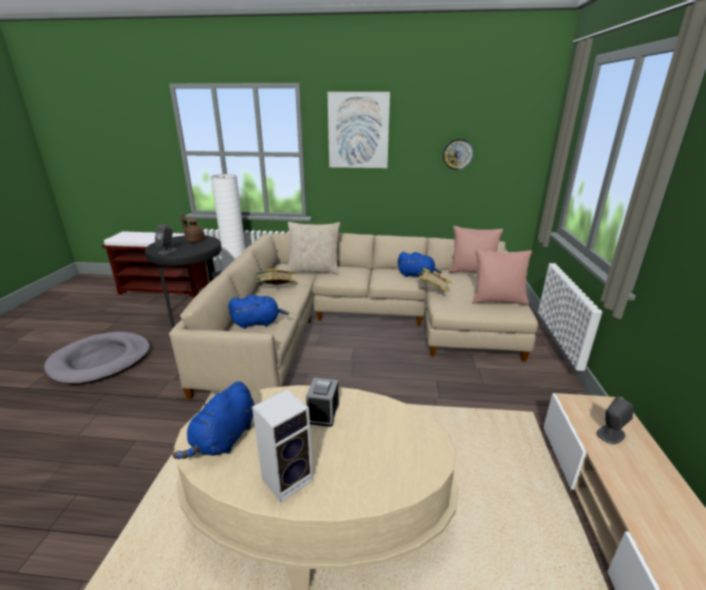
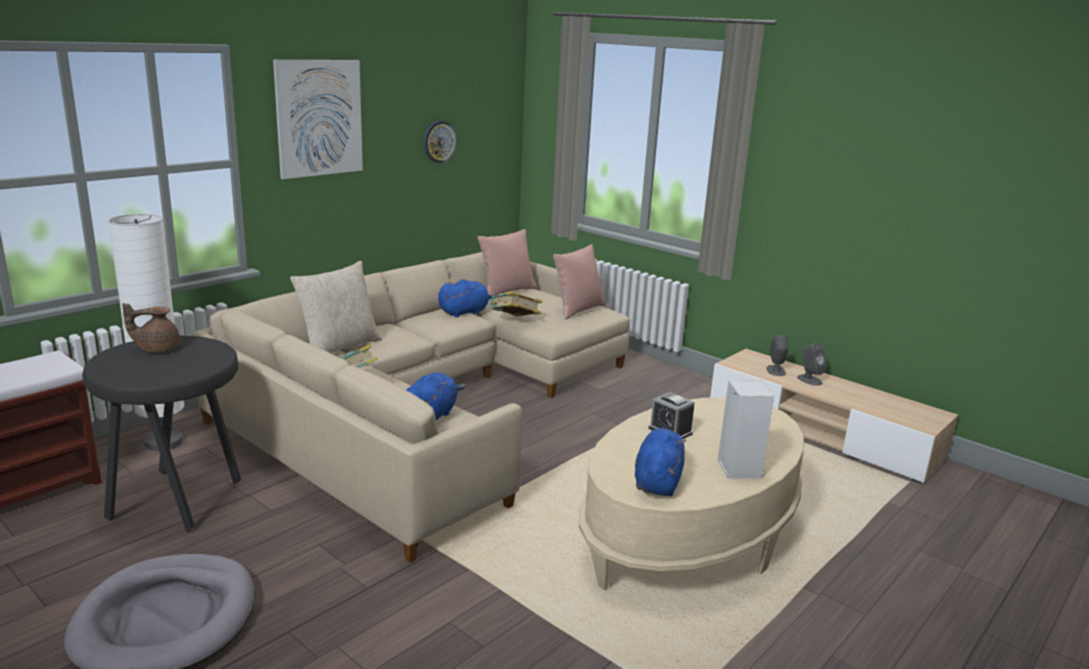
camera: 55 degrees left, 5 degrees down
grey speaker [155,224,177,254] -> grey speaker moved to [797,343,826,386]
blue plush toy [172,381,254,459] -> blue plush toy turned 135 degrees counterclockwise [635,428,686,496]

